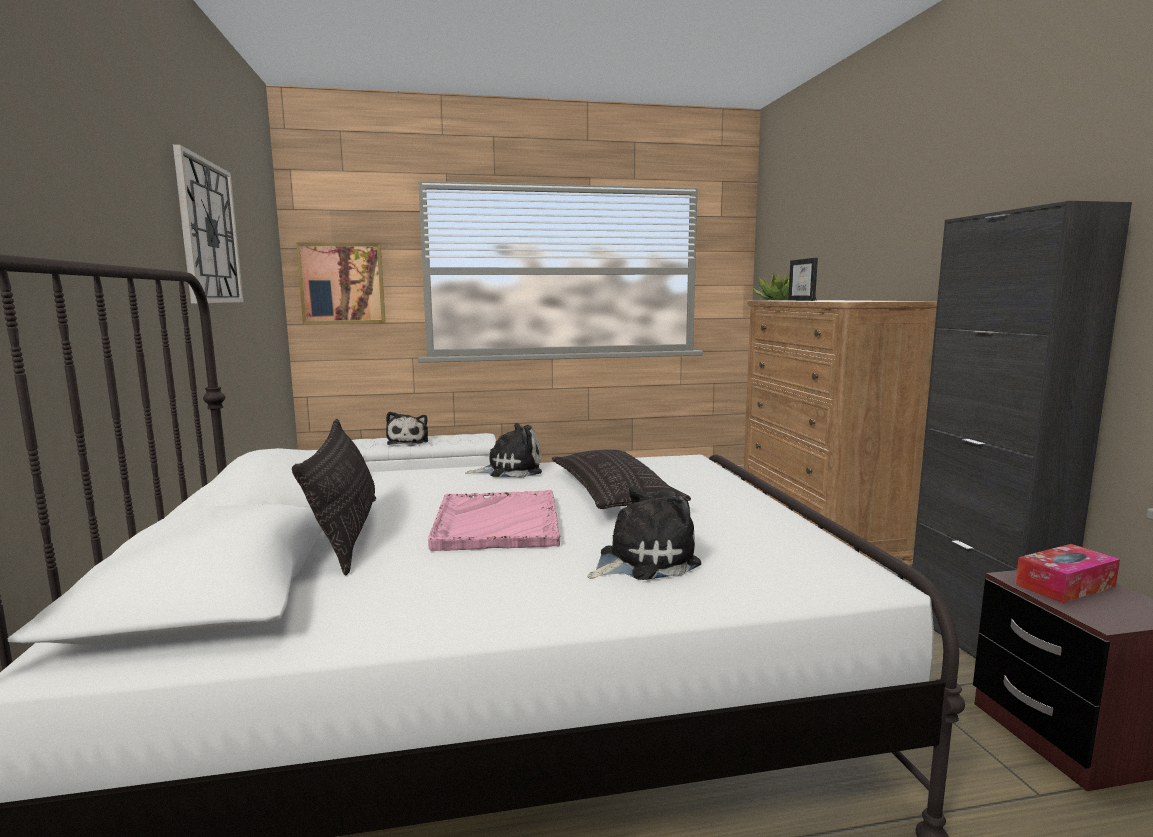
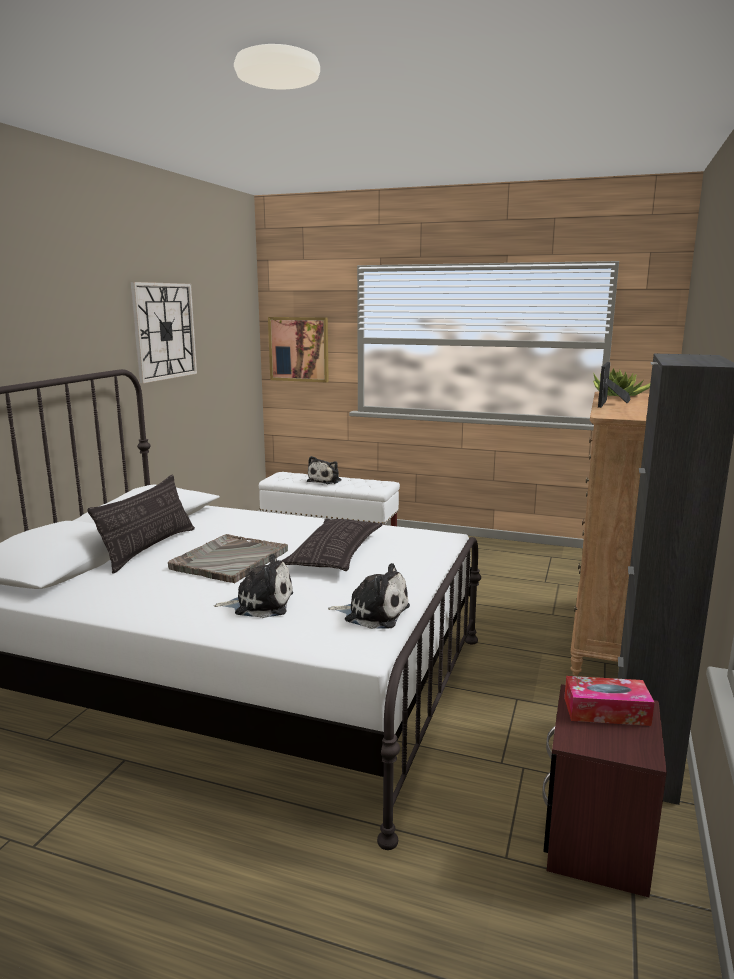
camera: 30 degrees right, 5 degrees up
pink tray [428,490,560,551] -> grey tray [168,534,288,583]
plush toy [466,423,542,478] -> plush toy moved to [328,563,410,629]

